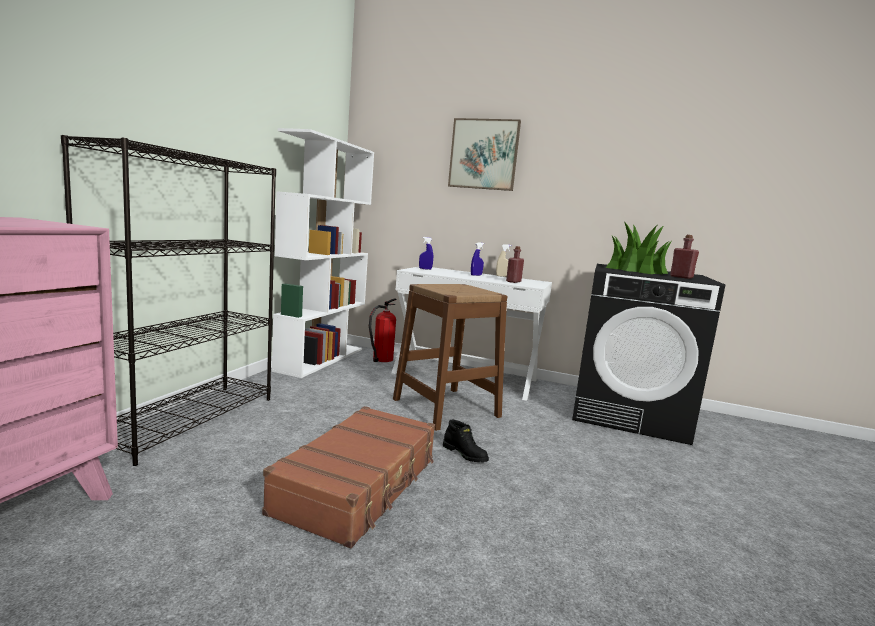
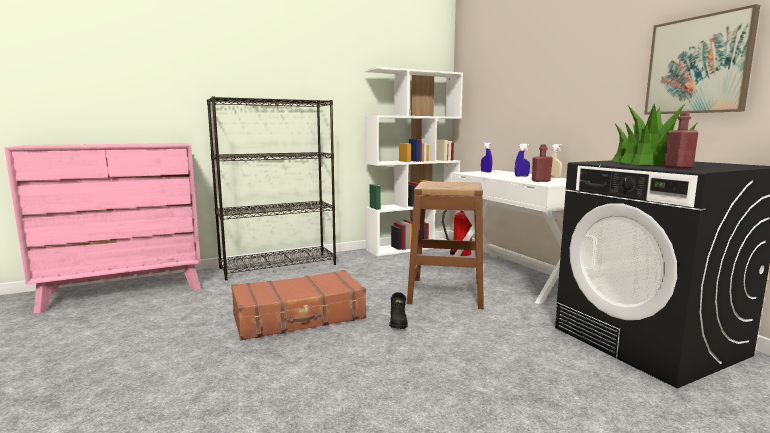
camera: 45 degrees right, 0 degrees up
picture [448,118,521,191] -> picture moved to [644,4,760,114]

